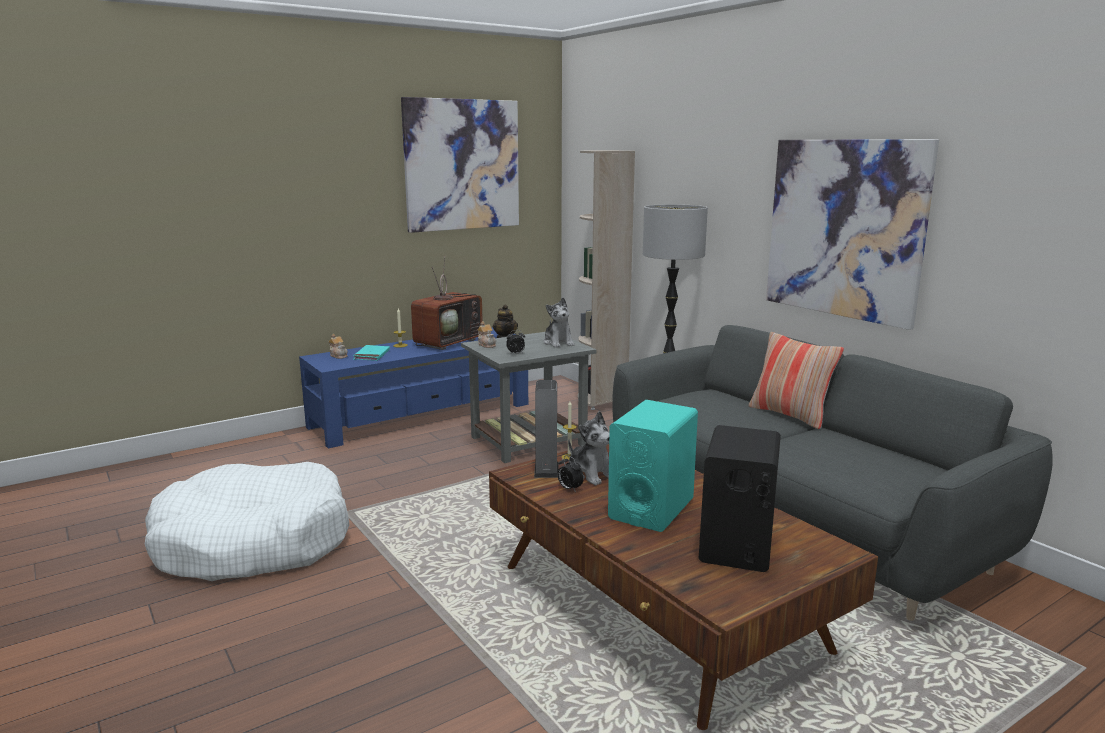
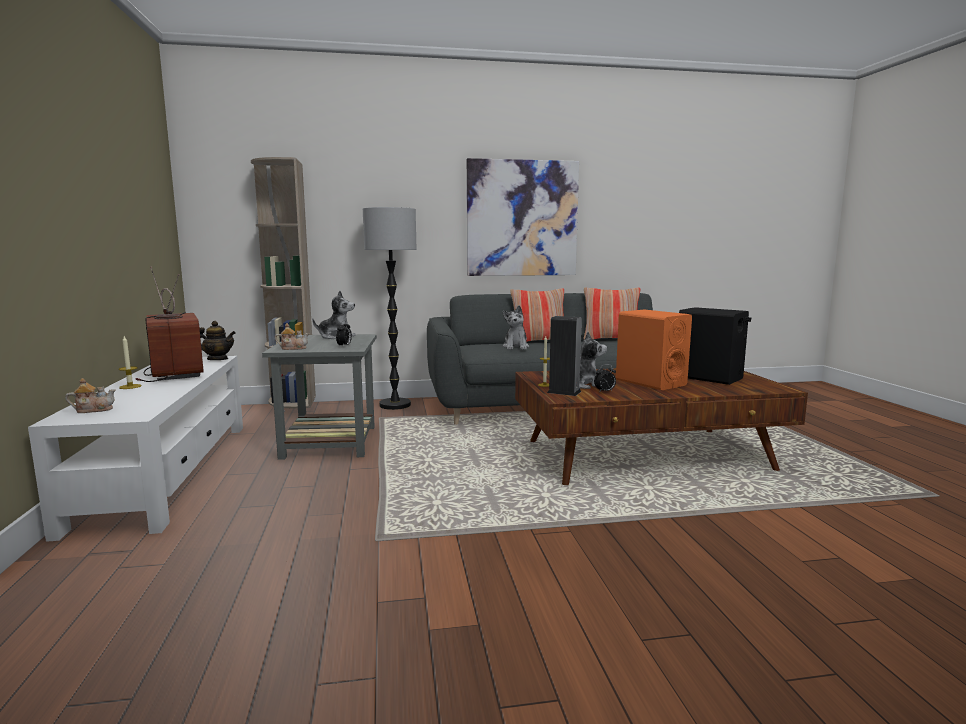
camera: 65 degrees left, 5 degrees down
white dog bed [145,462,349,581] -> none
blue tv stand [299,327,528,449] -> white tv stand [28,356,243,542]
turquoise book [353,345,390,361] -> none
picture [401,97,519,233] -> none
turquoise speaker [608,400,698,532] -> orange speaker [616,310,692,390]
none -> plush toy [503,305,529,350]
none -> pillow [583,287,640,339]

